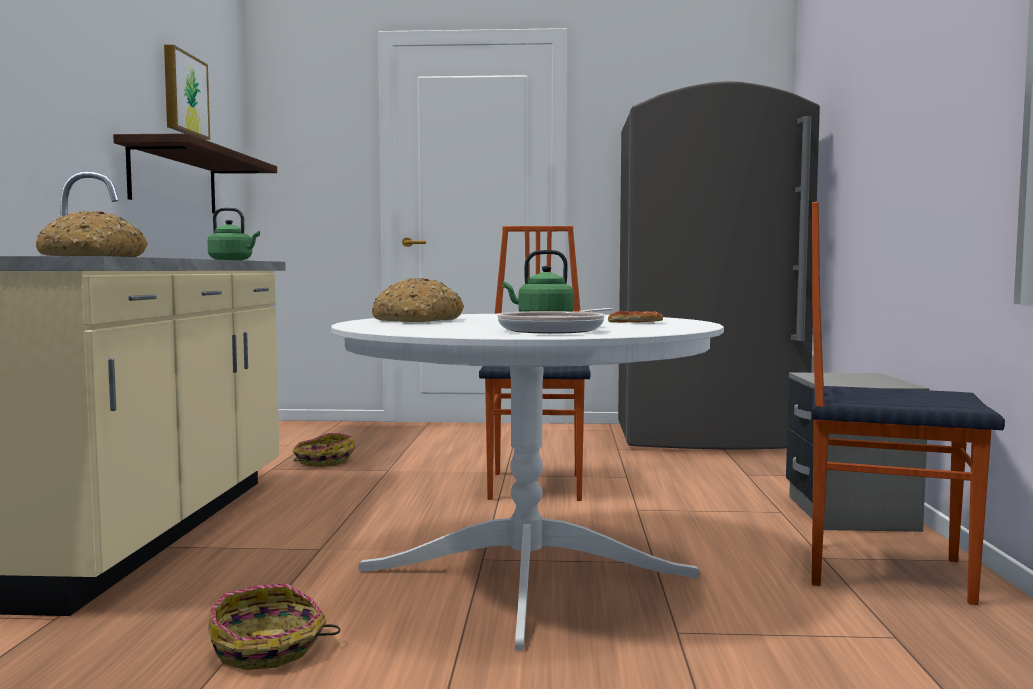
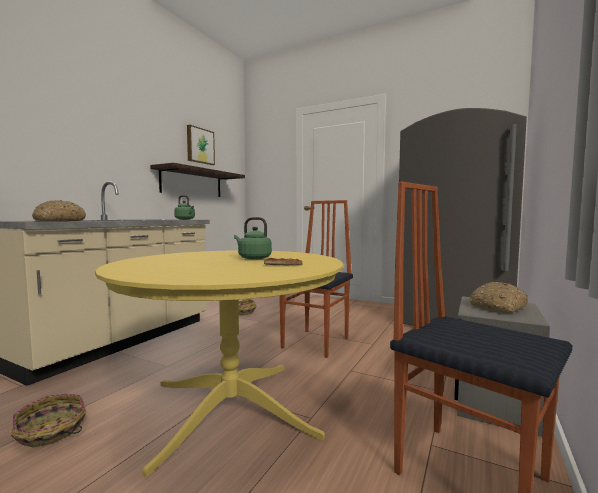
camera: 25 degrees right, 0 degrees up
white dining table [331,314,724,651] -> yellow dining table [95,250,344,477]
bread [372,278,464,322] -> bread moved to [470,282,528,313]
frying pan [498,308,613,334] -> none

